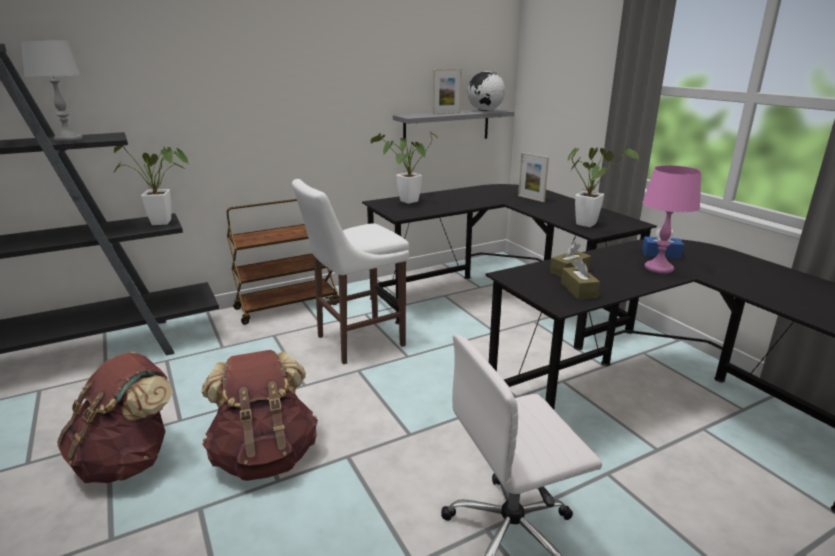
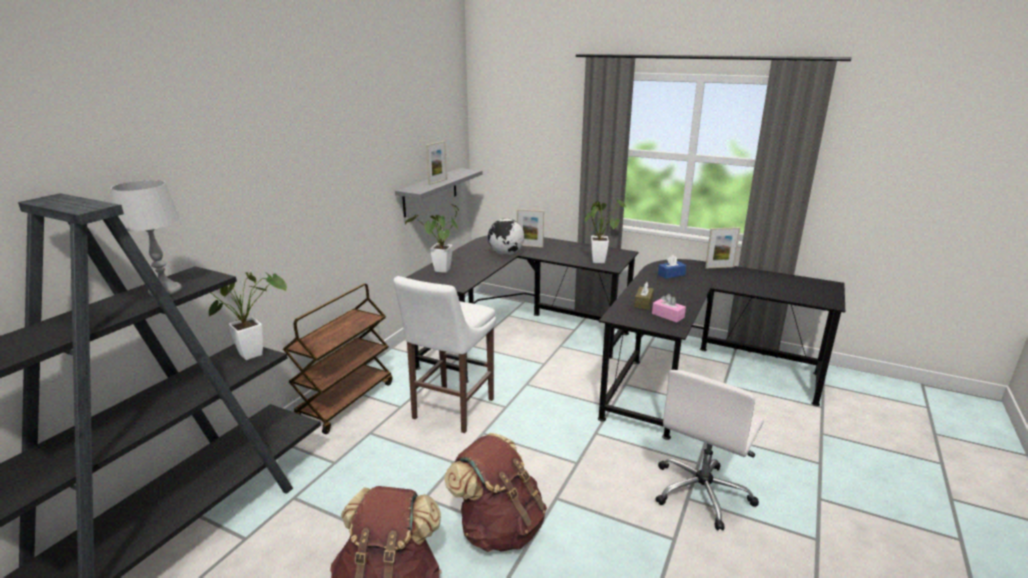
camera: 35 degrees left, 0 degrees up
globe [468,71,505,111] -> globe moved to [488,218,524,255]
brown tissue box [561,258,600,300] -> pink tissue box [652,294,686,323]
pink table lamp [643,165,701,274] -> none
none -> picture frame [705,227,740,268]

